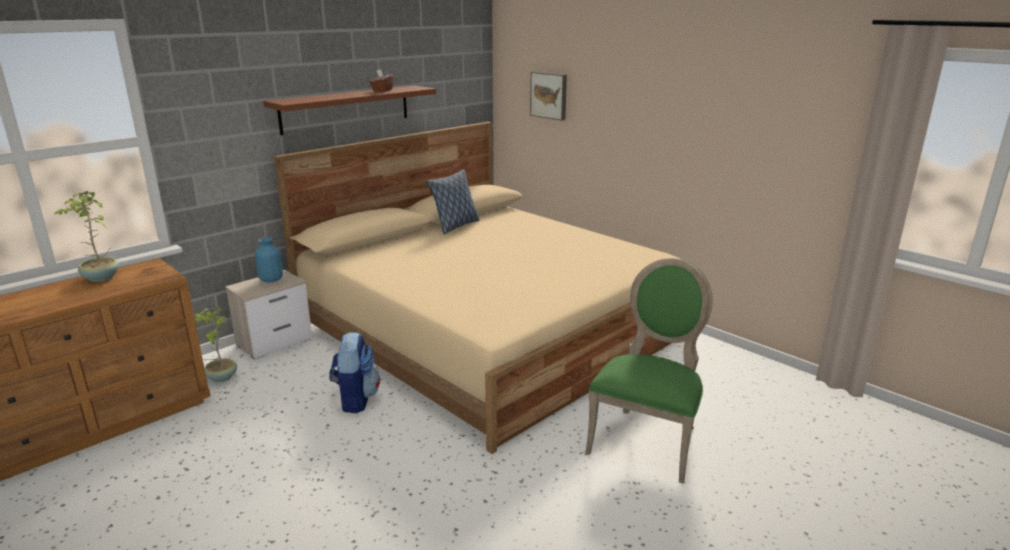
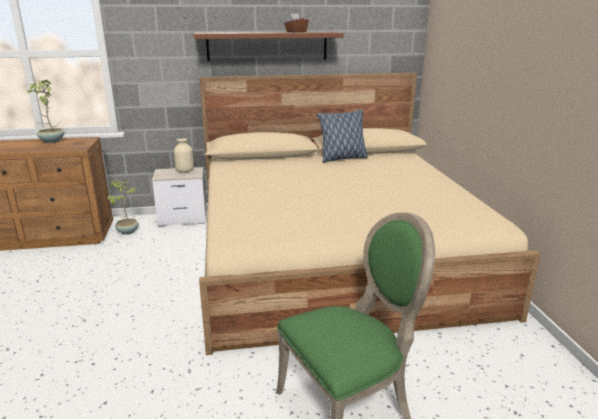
camera: 35 degrees right, 0 degrees up
blue vase [255,238,283,282] -> beige vase [174,138,194,173]
backpack [329,332,380,413] -> none
picture [530,72,567,121] -> none

